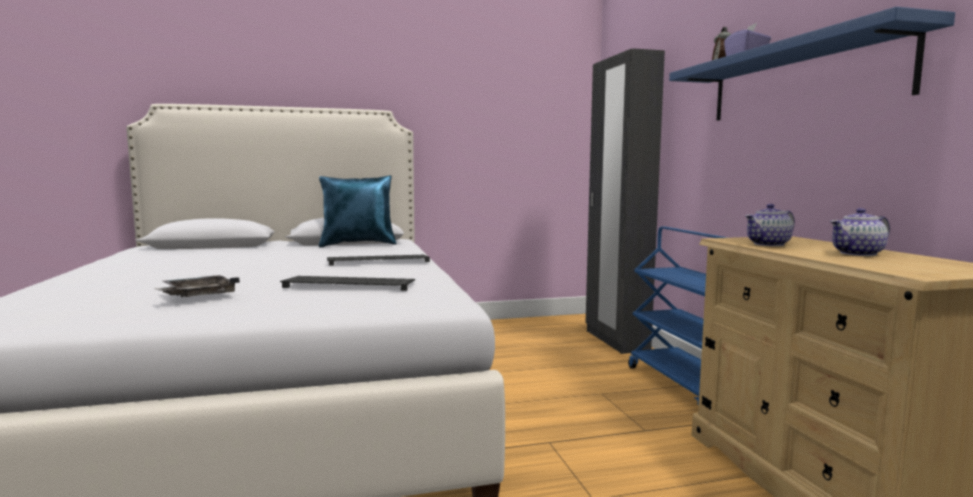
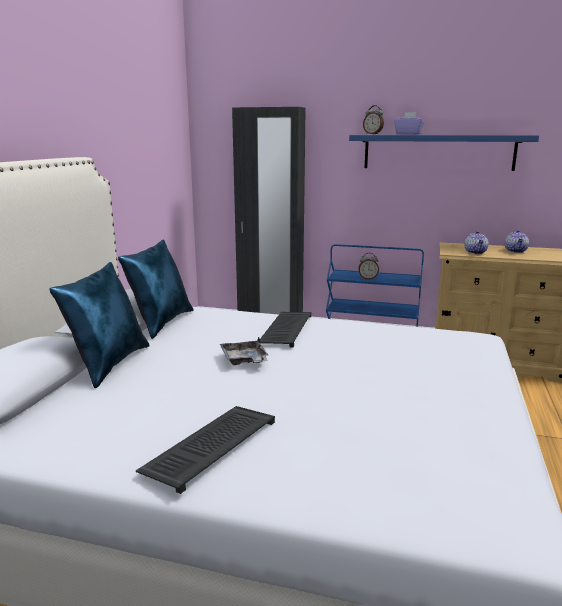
camera: 60 degrees left, 10 degrees up
grey tray [155,275,240,297] -> grey tray moved to [220,337,268,365]
keyboard [280,276,415,291] -> keyboard moved to [136,406,275,494]
none -> blue pillow [50,262,150,388]
none -> alarm clock [358,253,379,280]

